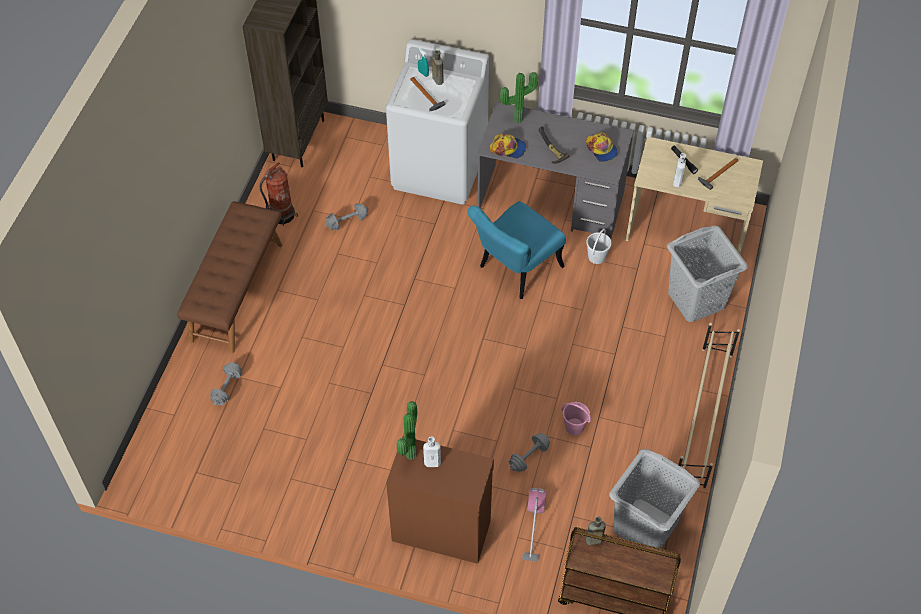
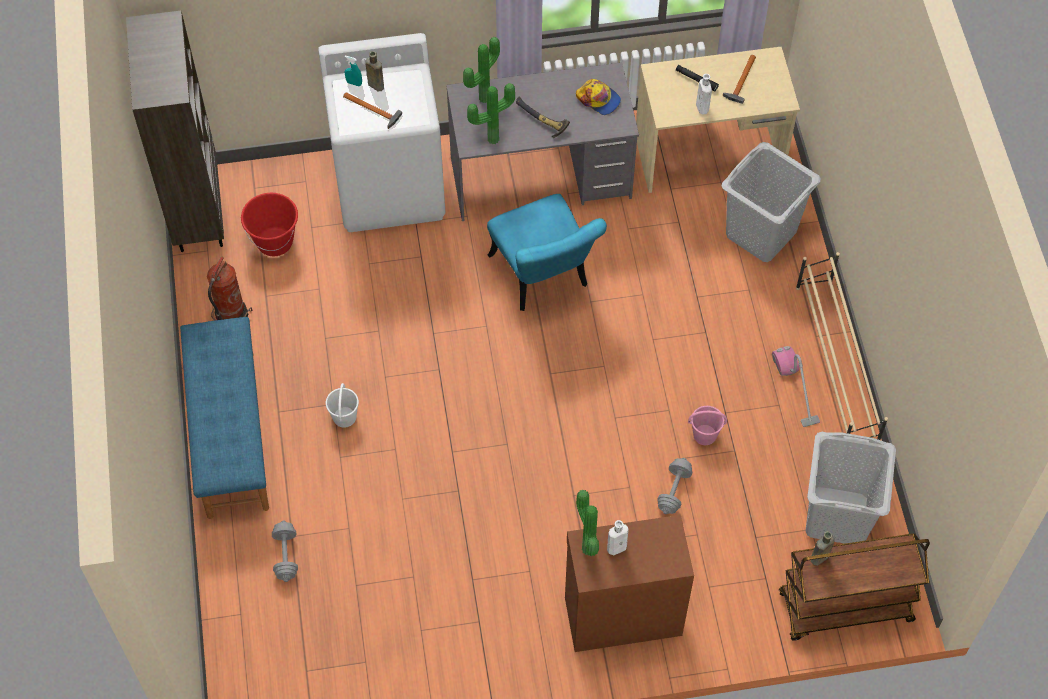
camera: 25 degrees left, 5 degrees up
brown bench [177,201,282,353] -> blue bench [180,317,269,519]
grey dumbbell [325,203,369,230] -> none
turquoise chair [467,201,566,299] -> turquoise chair turned 45 degrees counterclockwise [487,194,607,311]
cap [489,134,526,159] -> potted plant [467,83,515,144]
vacuum cleaner [522,488,546,562] -> vacuum cleaner moved to [772,346,820,427]
white bucket [586,229,612,264] -> white bucket moved to [326,383,359,428]
none -> red bucket [241,193,298,256]

